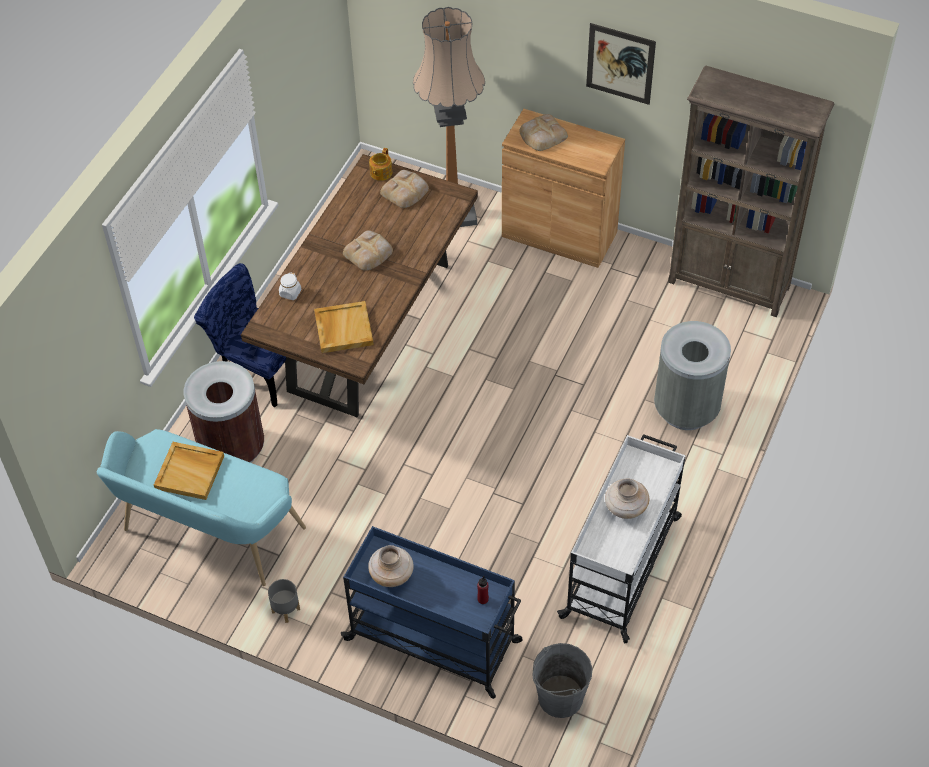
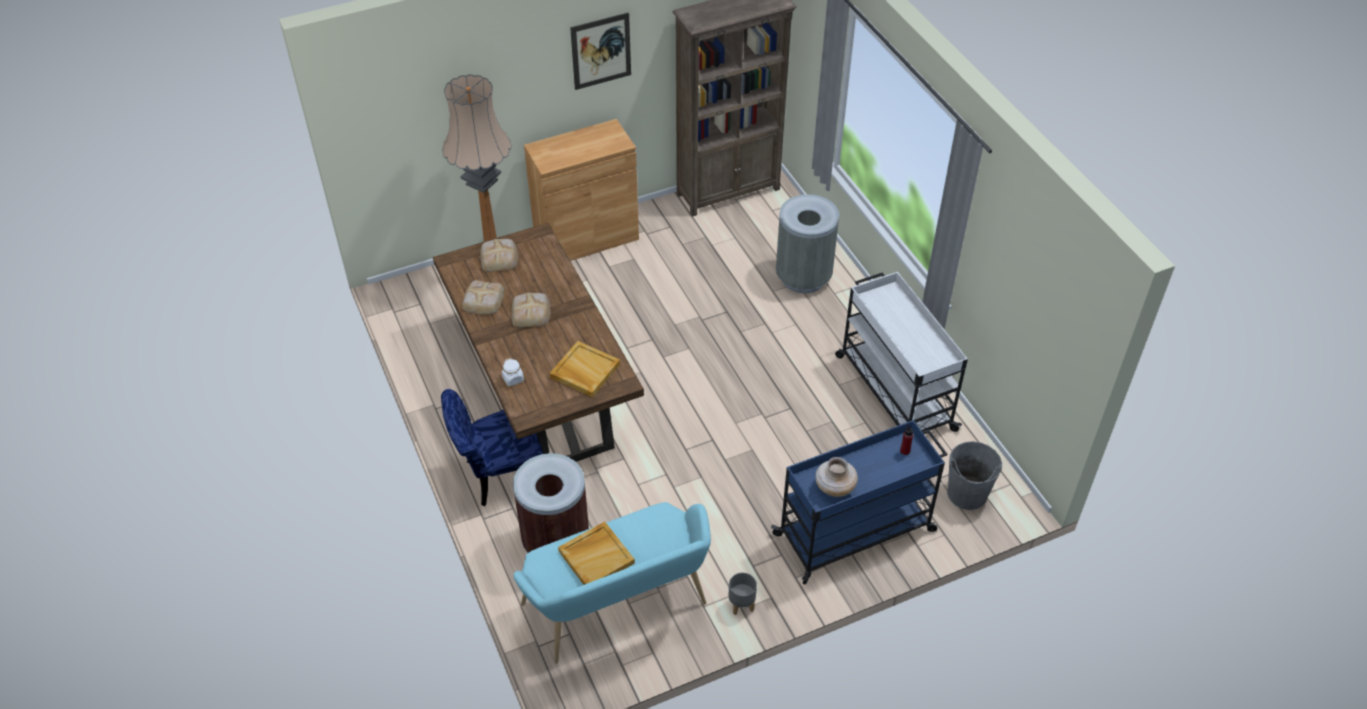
camera: 50 degrees left, 5 degrees down
teapot [369,148,392,181] -> none
bread [519,114,568,151] -> bread moved to [462,280,505,315]
beige vase [605,478,649,519] -> none

